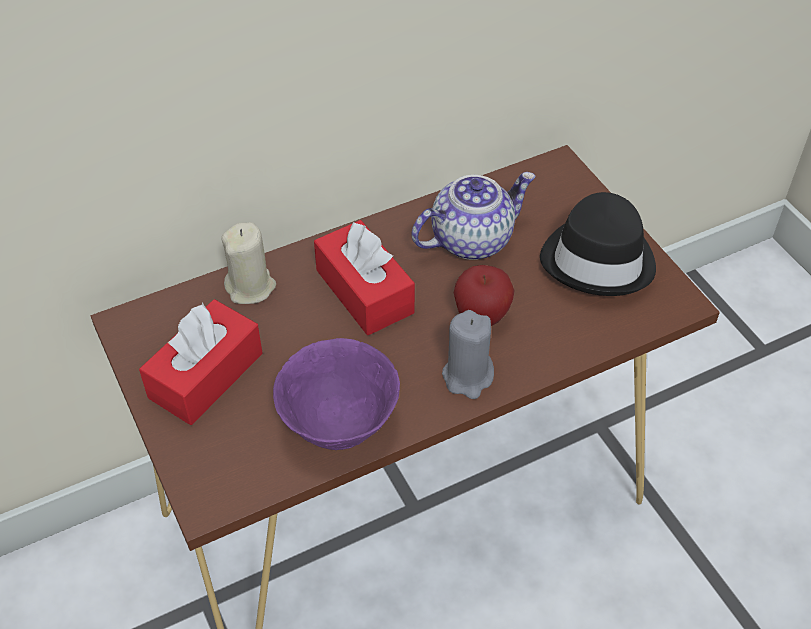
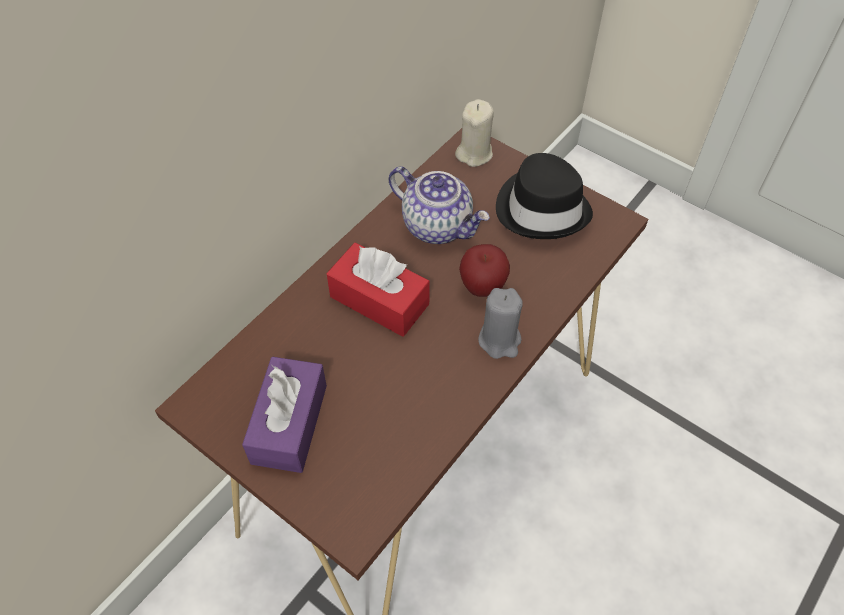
camera: 25 degrees left, 5 degrees up
red tissue box [139,299,263,425] -> purple tissue box [242,357,327,473]
beige candle [221,222,276,304] -> beige candle moved to [455,99,494,167]
purple bowl [273,338,400,450] -> none
teapot [411,172,536,260] -> teapot turned 90 degrees clockwise [389,166,490,244]

